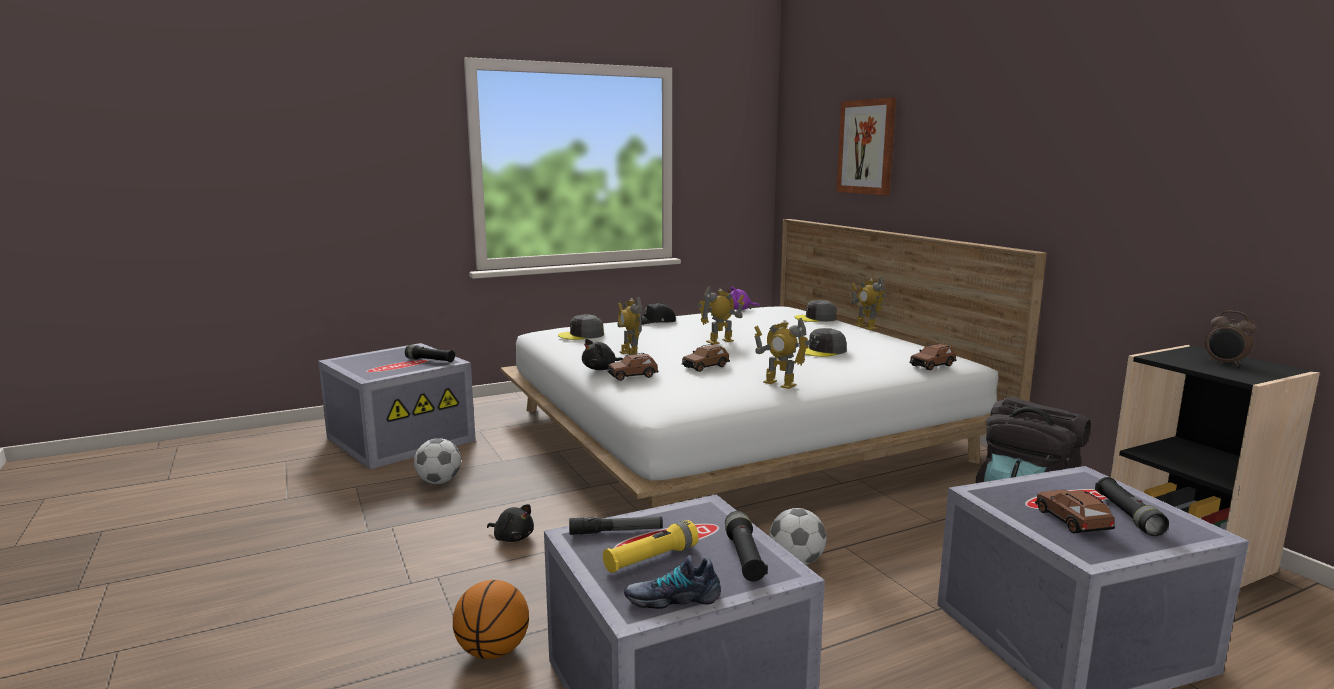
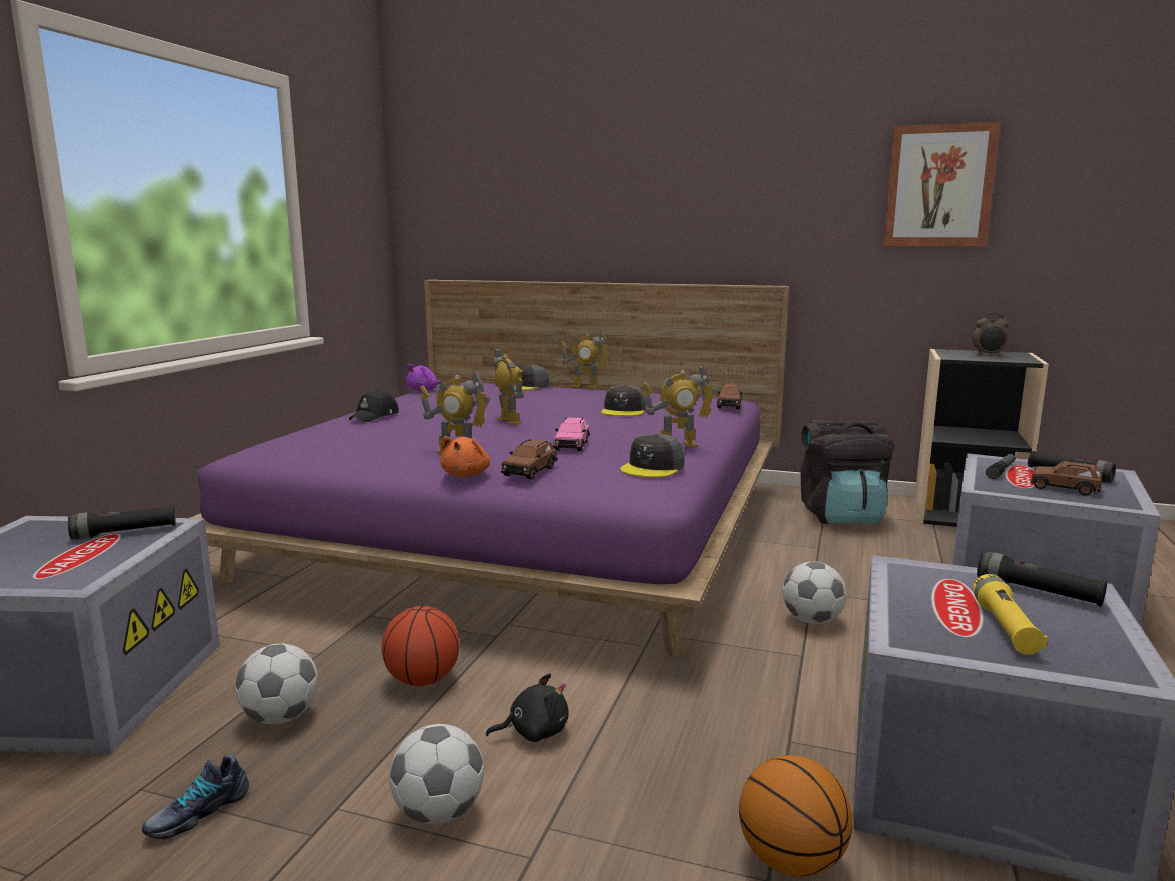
camera: 45 degrees left, 0 degrees up
white bed [500,219,1047,507] -> purple bed [190,280,789,657]
grey cap [558,314,604,340] -> grey cap moved to [620,433,685,477]
flashlight [569,516,663,535] -> flashlight moved to [986,454,1016,479]
black plush toy [582,339,622,370] -> orange plush toy [440,436,490,477]
shoe [624,555,721,609] -> shoe moved to [142,754,249,840]
brown toy car [682,344,730,372] -> pink toy car [553,417,590,451]
toy robot [697,286,745,345] -> toy robot turned 135 degrees clockwise [494,348,524,425]
picture [836,97,896,195] -> picture moved to [883,122,1000,247]
none -> basketball [382,606,460,686]
none -> football [389,724,484,825]

